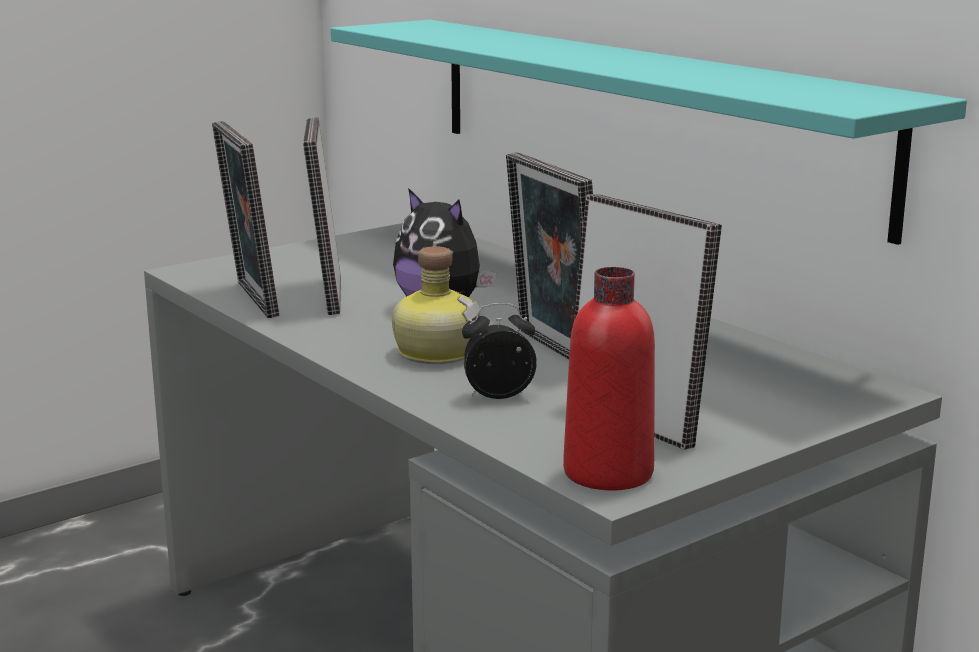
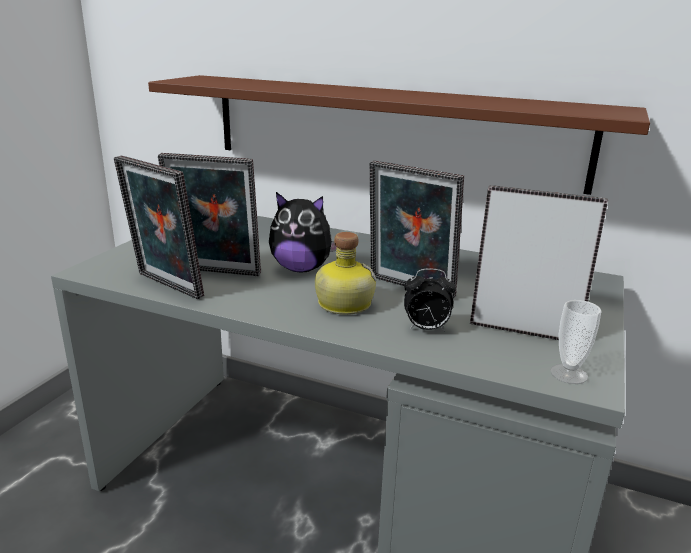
camera: 30 degrees left, 5 degrees up
picture frame [303,118,341,315] -> picture frame turned 45 degrees counterclockwise [158,153,261,276]
turquoise shelf [331,20,967,245] -> brown shelf [148,75,650,195]
alarm clock [462,303,537,399] -> alarm clock turned 135 degrees counterclockwise [404,268,456,331]
red bottle [563,267,655,490] -> cup [550,300,602,384]

